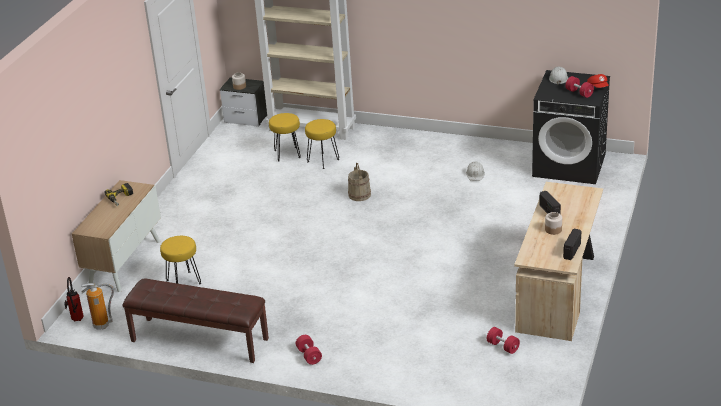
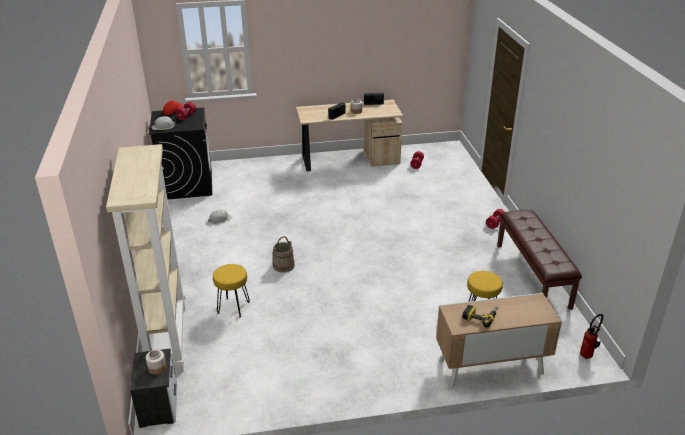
camera: 120 degrees left, 0 degrees up
fire extinguisher [81,283,114,330] -> none
yellow stool [269,113,301,162] -> none

